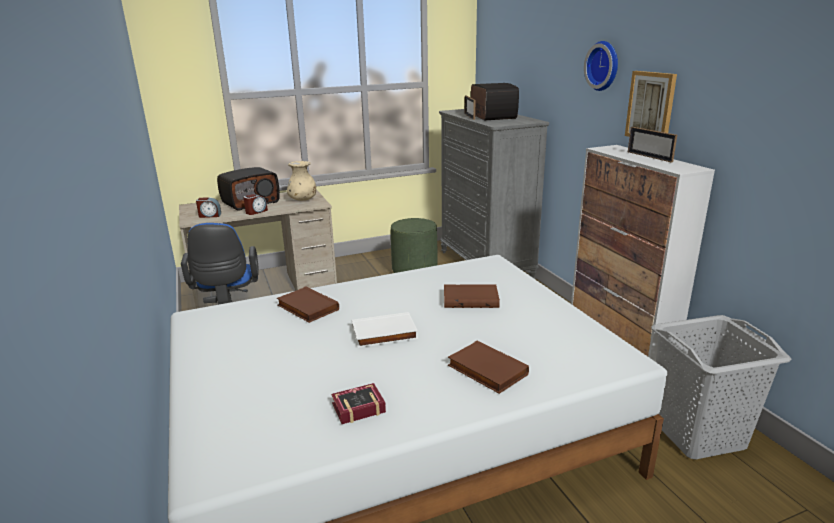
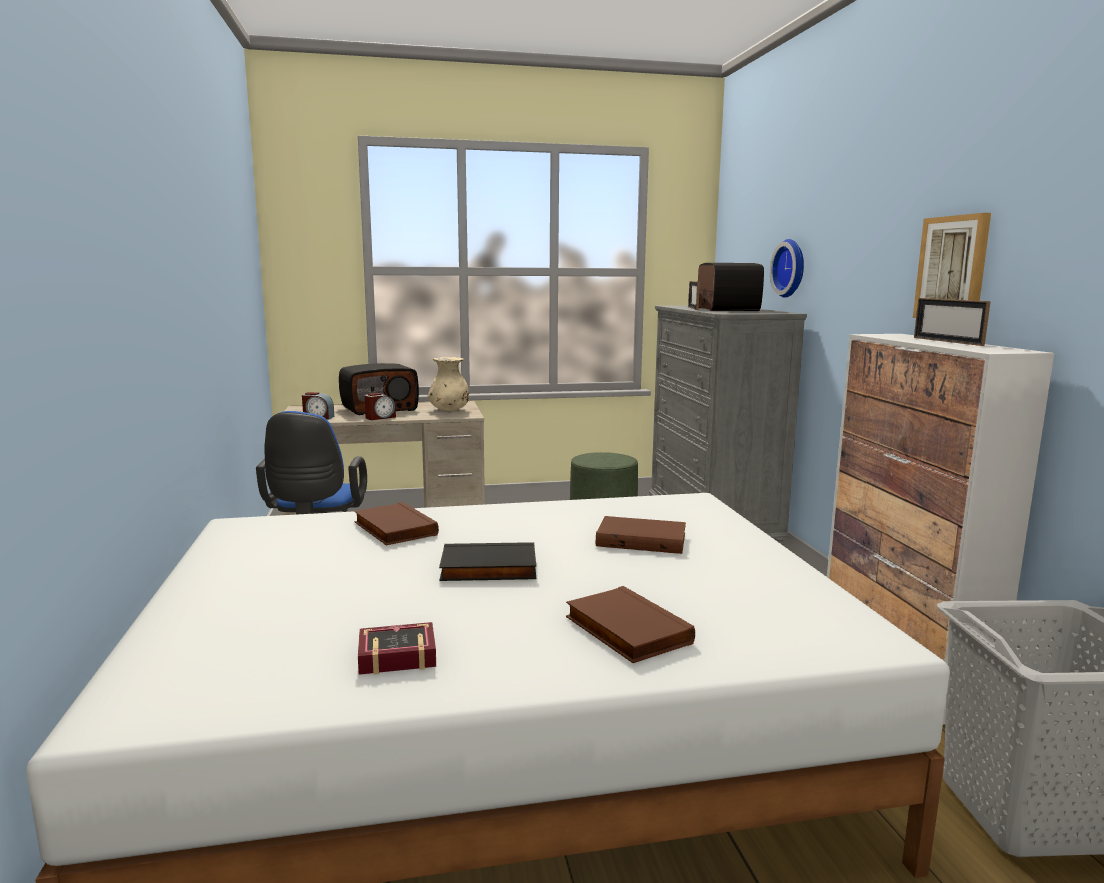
camera: 10 degrees right, 10 degrees down
white book [352,312,418,348] -> black book [439,542,536,581]
wall clock [584,41,618,91] -> wall clock moved to [770,239,804,298]

